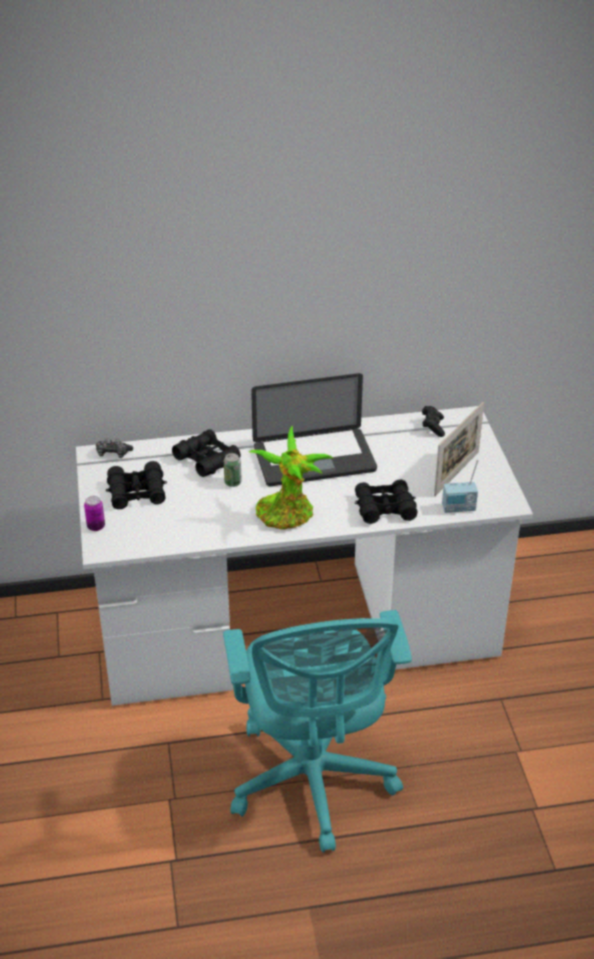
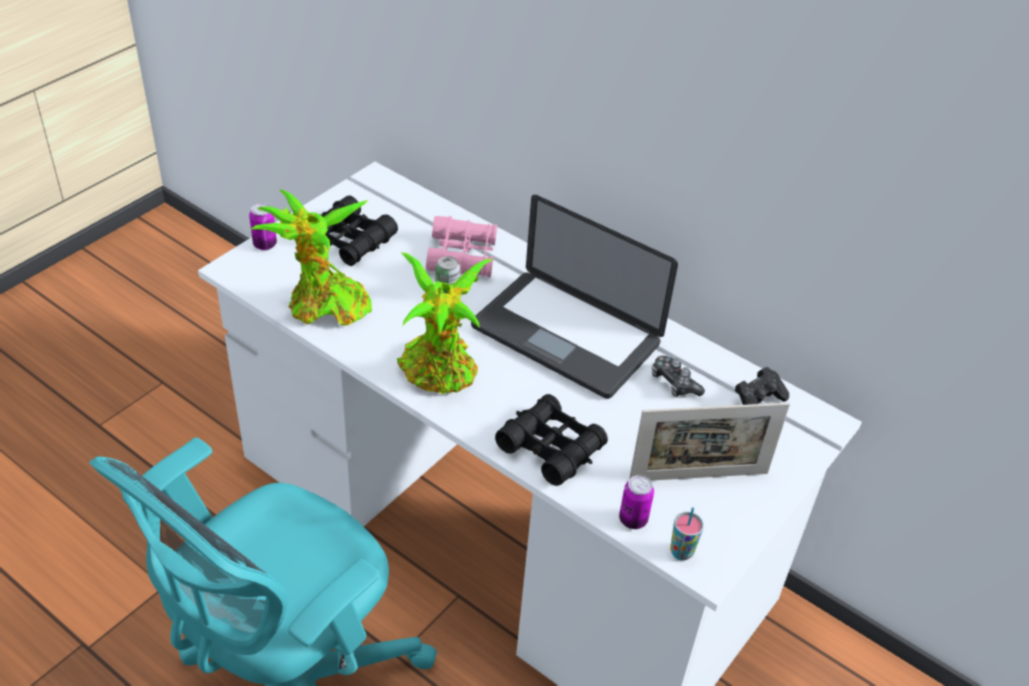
camera: 45 degrees right, 5 degrees up
game controller [96,438,133,458] -> game controller moved to [652,356,705,397]
black binoculars [172,429,241,477] -> pink binoculars [426,216,497,278]
radio [442,460,478,513] -> can [619,475,654,529]
none -> potted plant [250,190,372,326]
none -> cup [670,507,704,561]

